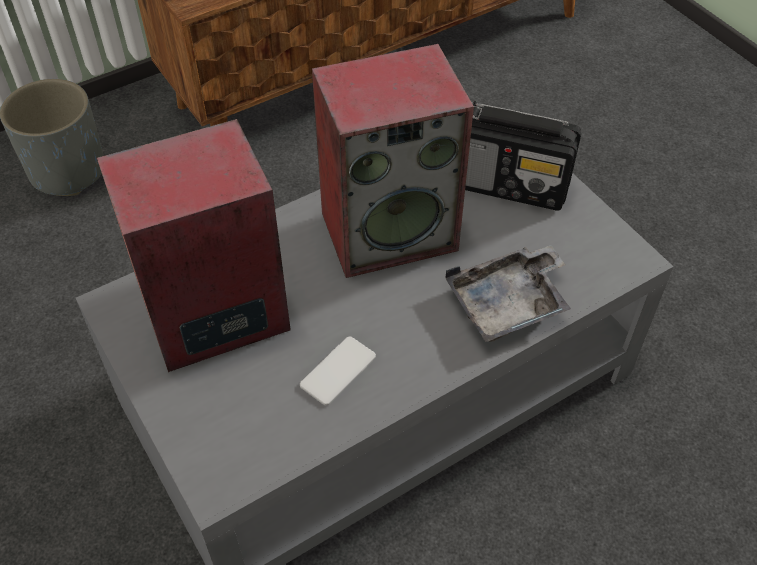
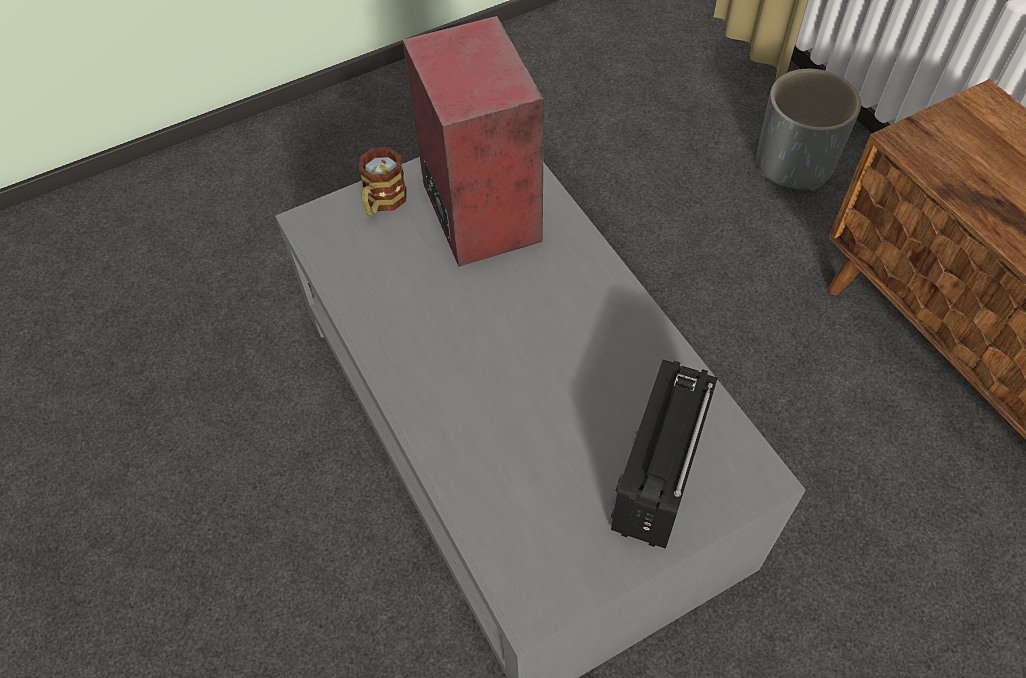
camera: 95 degrees right, 5 degrees up
phone [300,337,376,405] -> none
speaker [312,44,474,278] -> none
grey tray [445,245,571,342] -> none
none -> mug [359,147,407,216]

